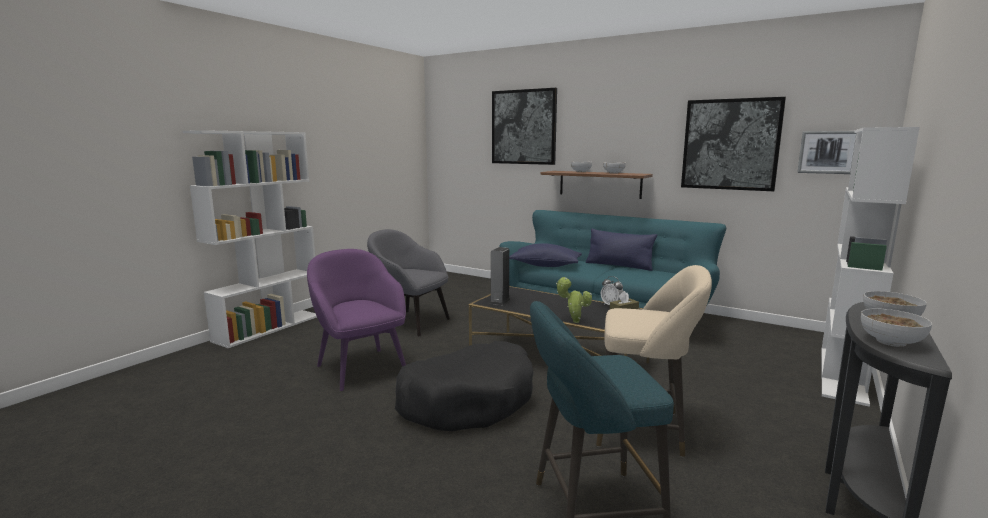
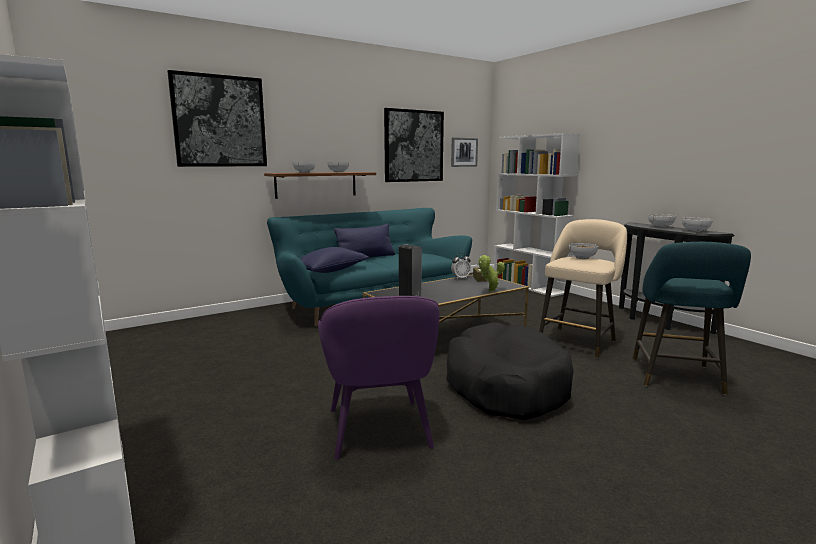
camera: 65 degrees left, 0 degrees up
purple armchair [307,249,406,391] -> purple armchair turned 90 degrees counterclockwise [318,296,440,460]
grey armchair [367,229,450,336] -> none
none -> bowl [569,243,598,259]

